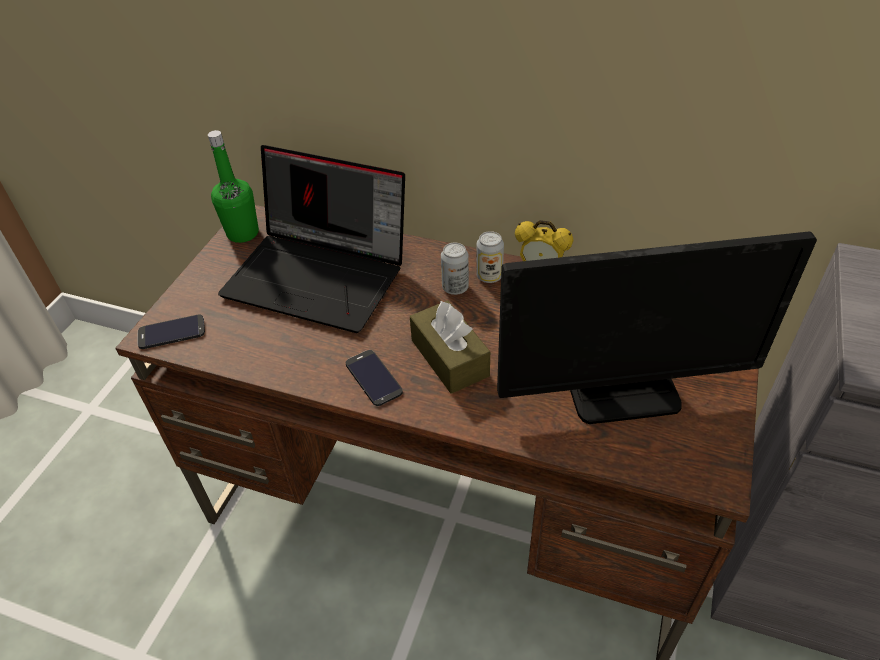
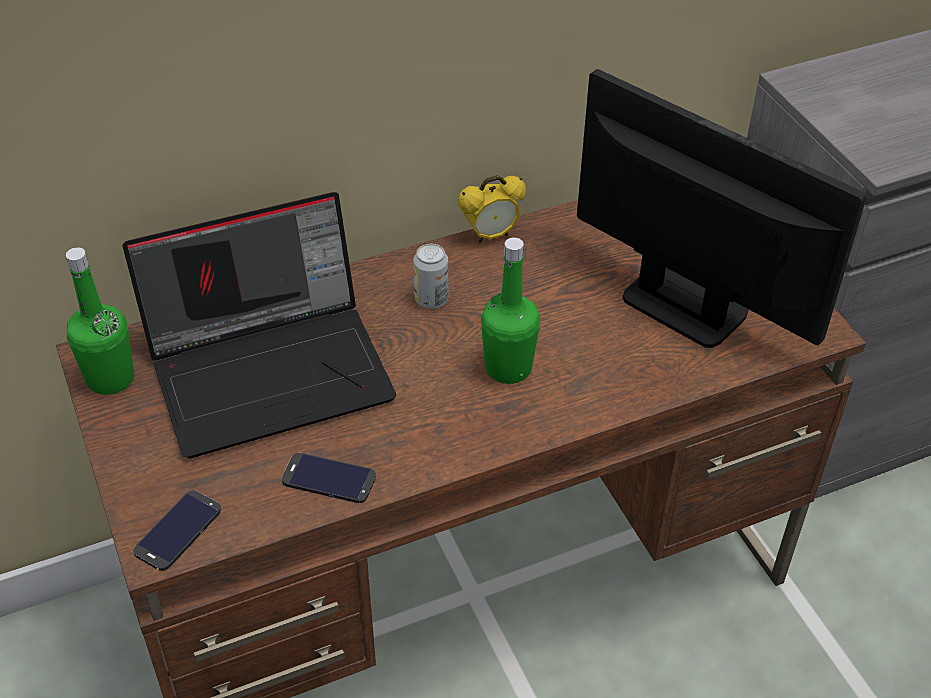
camera: 45 degrees left, 0 degrees up
phone [346,350,403,406] -> phone moved to [281,453,376,503]
brown tissue box [410,300,490,394] -> green bottle [481,238,540,384]
can [476,231,504,283] -> none
monitor [497,231,817,424] -> monitor turned 90 degrees counterclockwise [577,69,867,348]

